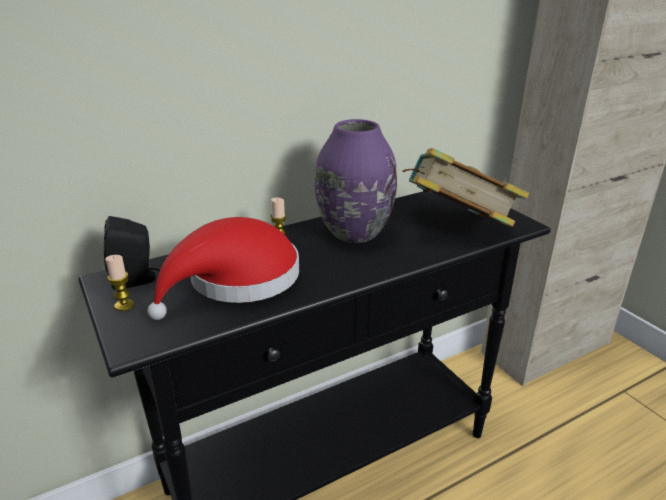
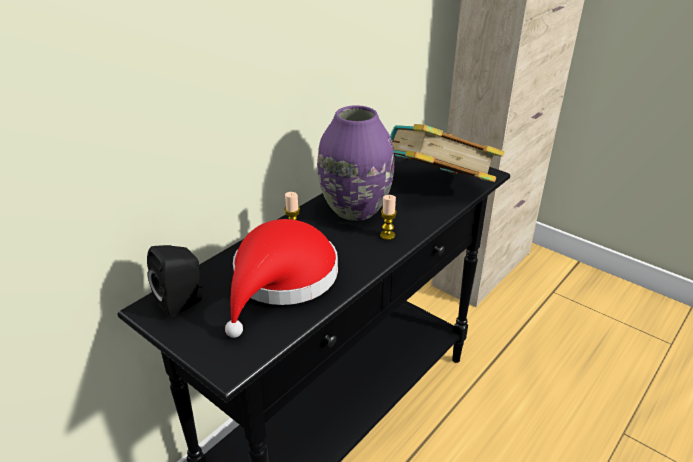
camera: 20 degrees left, 5 degrees up
candle [105,255,134,311] -> candle moved to [380,195,397,240]

